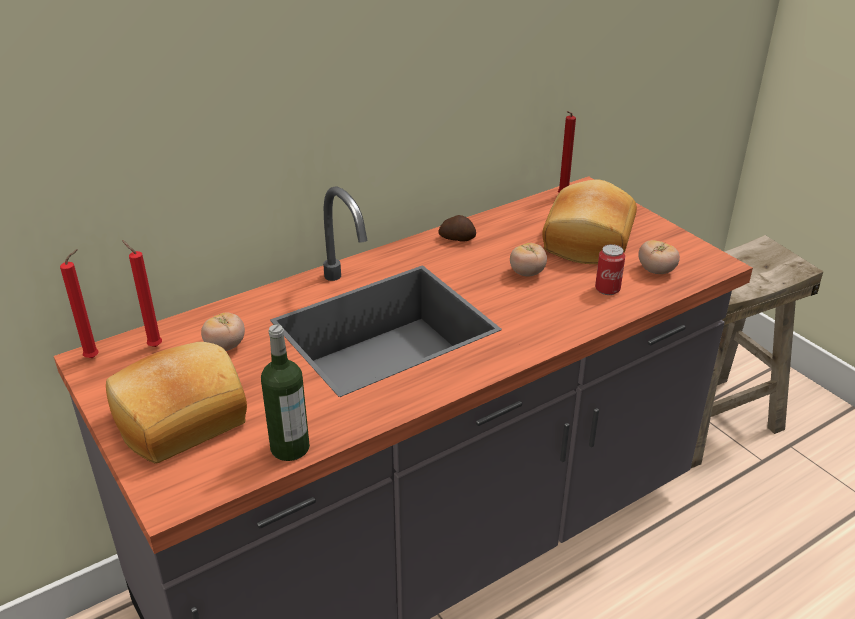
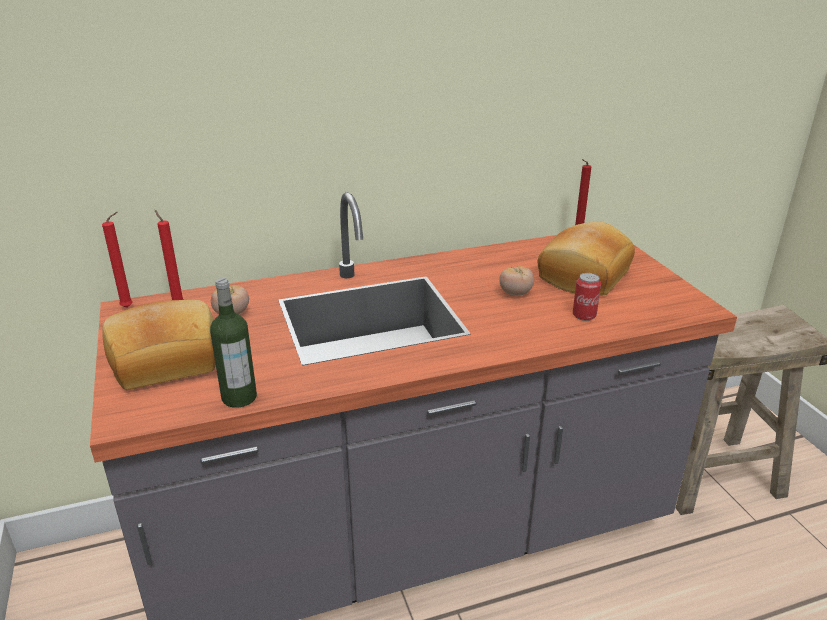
camera: 15 degrees right, 5 degrees down
potato [438,215,476,242] -> none
tomato [638,240,680,274] -> none

